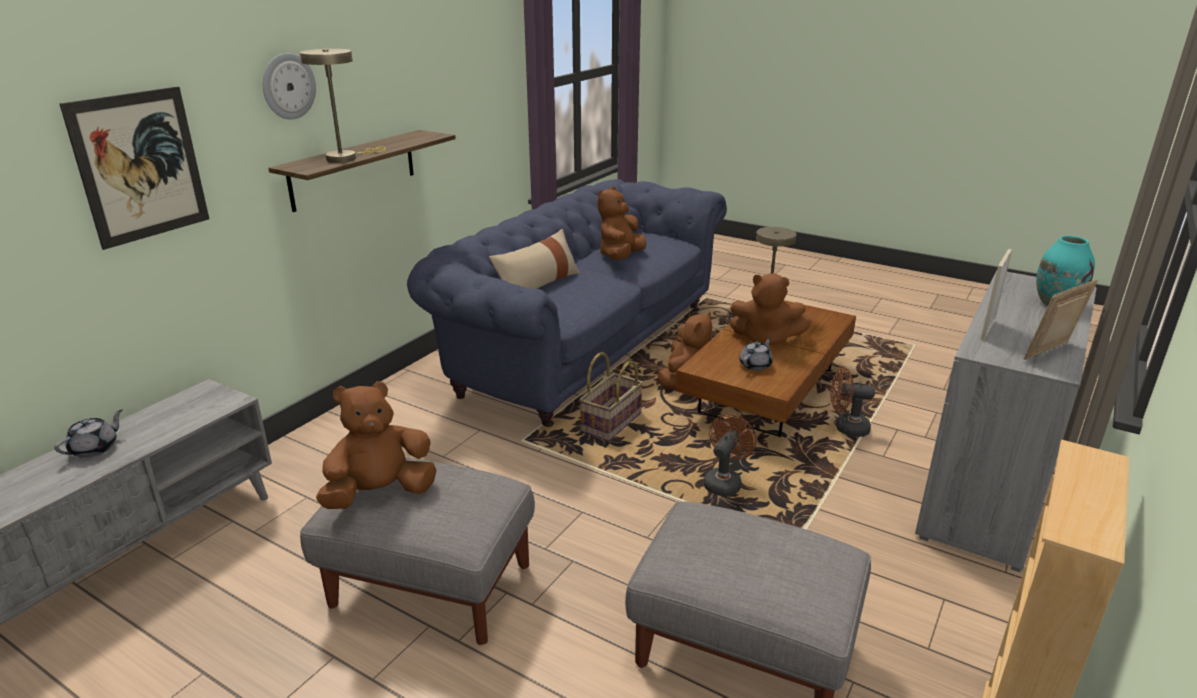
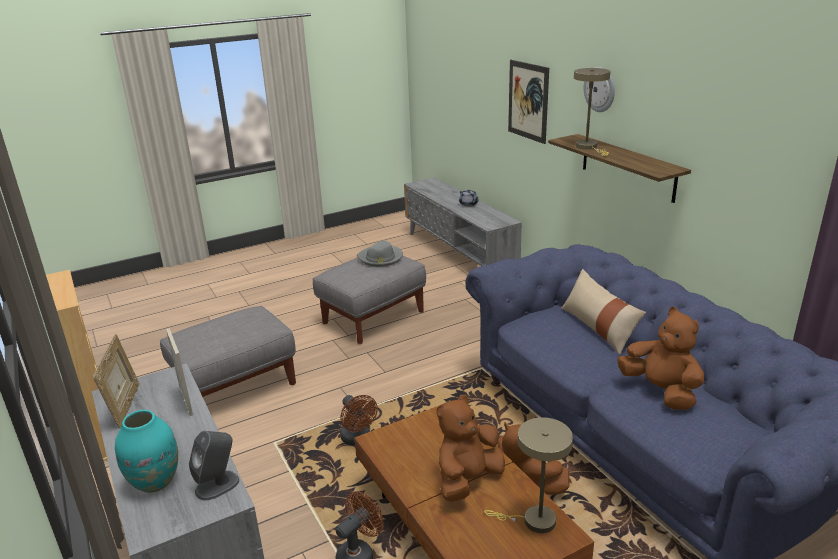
camera: 120 degrees right, 0 degrees up
brown plush toy [316,381,437,509] -> grey hat [357,240,403,267]
basket [579,352,643,441] -> none
grey teapot [739,338,773,371] -> none
none -> grey speaker [189,431,239,501]

